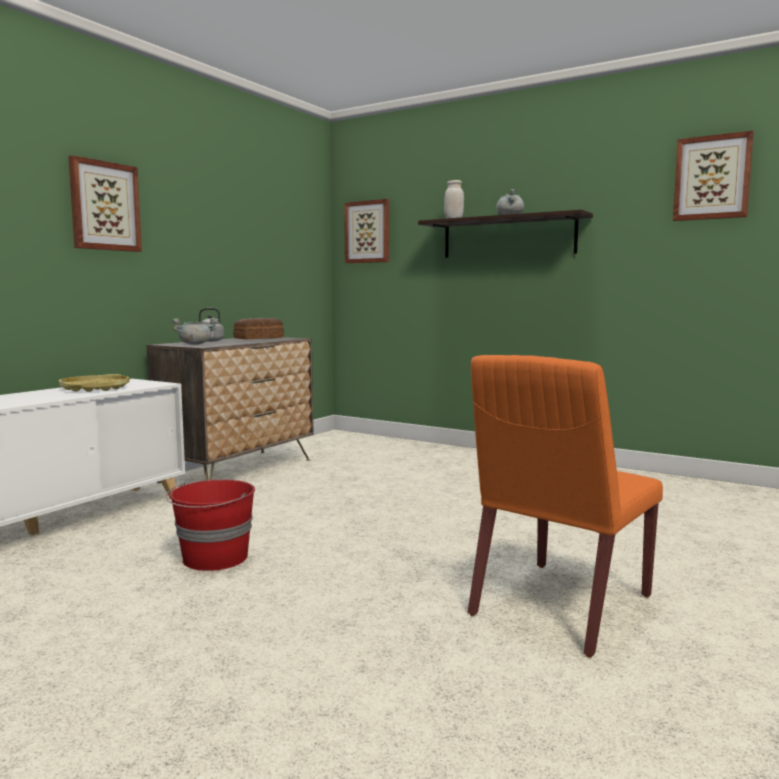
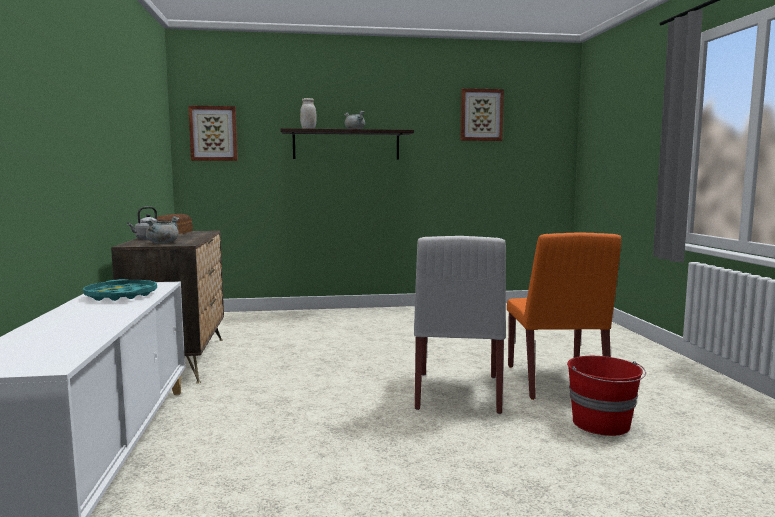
camera: 40 degrees left, 0 degrees up
yellow tray [58,374,129,392] -> turquoise tray [83,279,157,301]
picture [68,155,142,252] -> none
red bucket [166,480,255,571] -> red bucket moved to [567,356,646,436]
none -> white chair [414,236,506,414]

